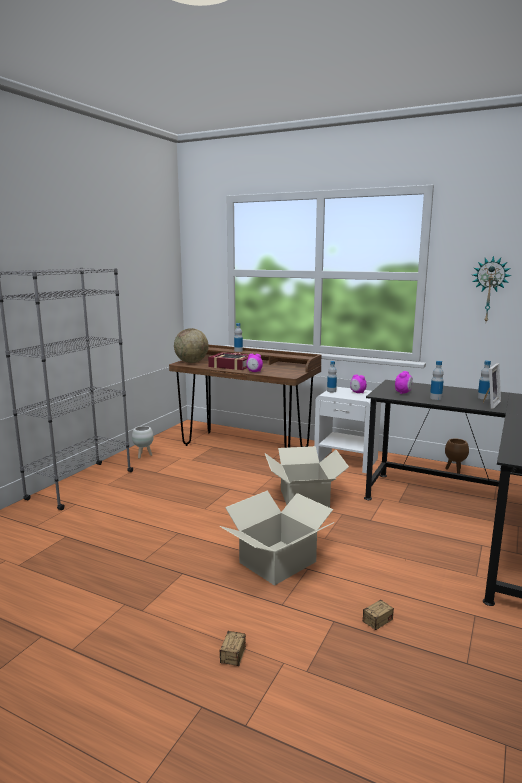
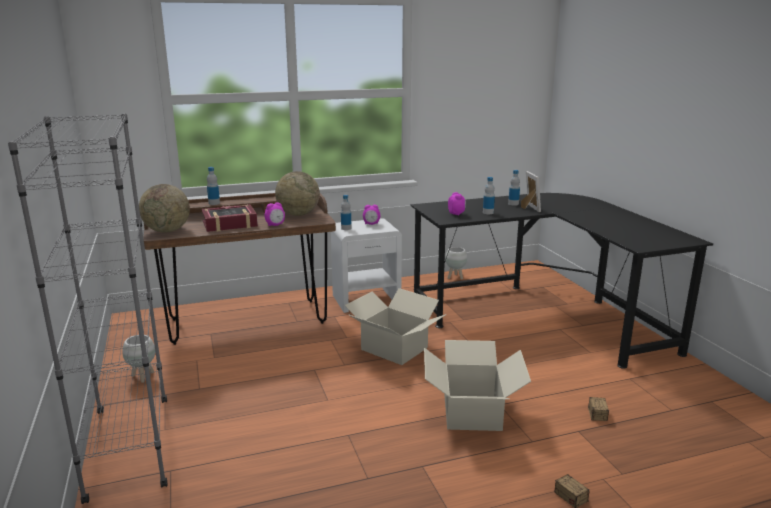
camera: 45 degrees left, 5 degrees up
brown planter [445,438,469,474] -> white planter [445,247,467,280]
wall clock [473,256,511,322] -> none
none -> globe [275,171,320,216]

